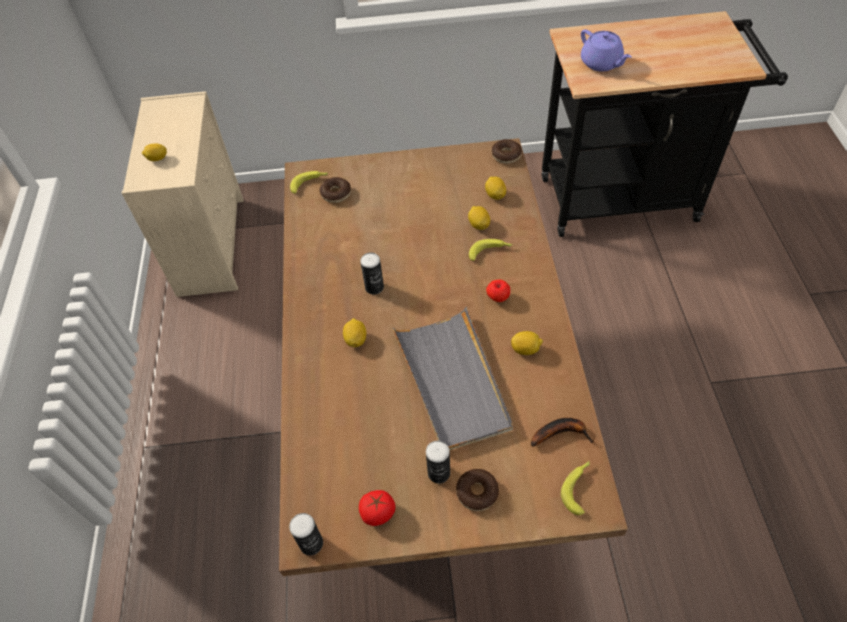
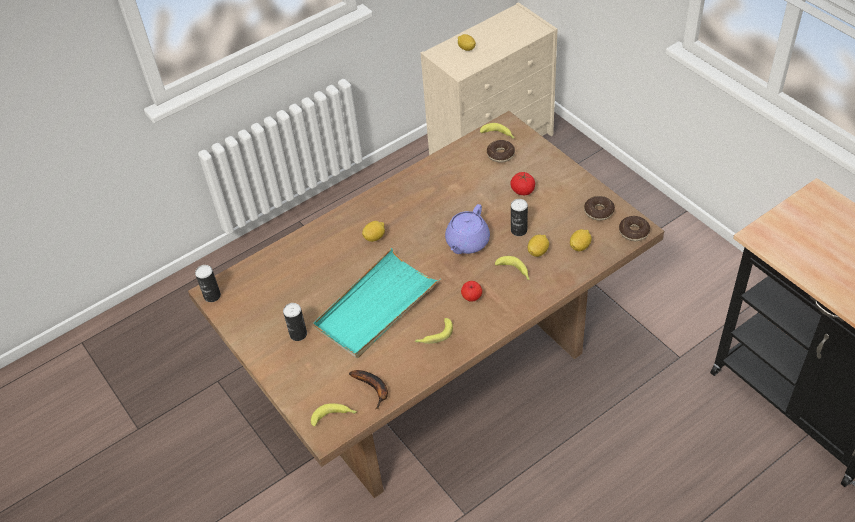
camera: 60 degrees right, 5 degrees down
tomato [359,490,396,526] -> tomato moved to [510,172,535,195]
can [360,252,384,294] -> can moved to [511,199,528,236]
grey tray [393,307,513,450] -> turquoise tray [313,248,441,358]
donut [456,469,499,511] -> donut moved to [584,196,615,220]
lemon [511,331,543,355] -> banana [415,318,453,344]
purple teapot [581,29,632,71] -> purple teapot moved to [445,204,490,254]

